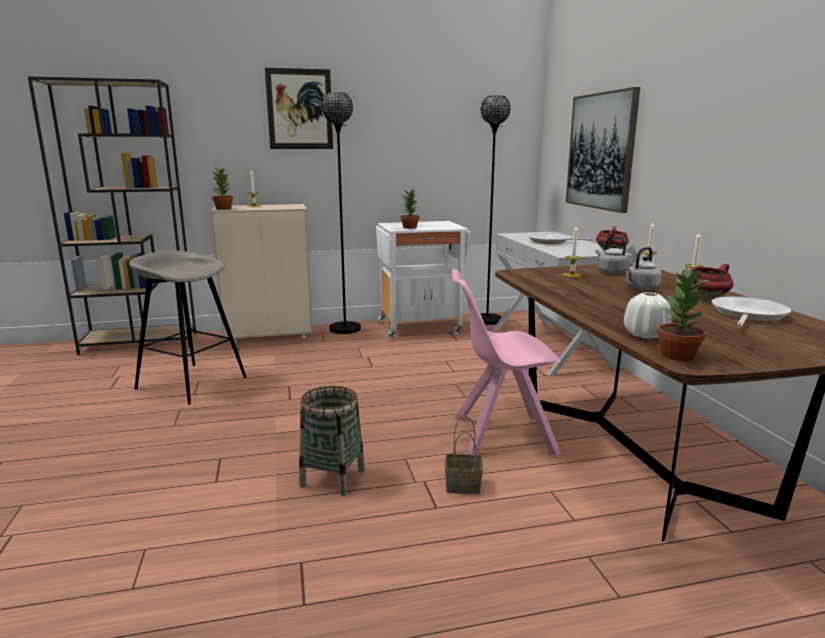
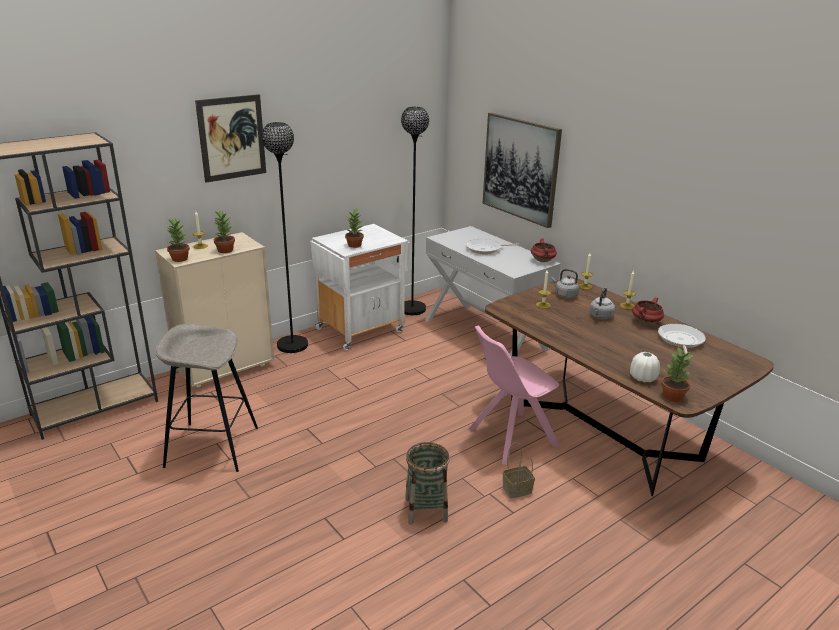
camera: 25 degrees left, 10 degrees up
none -> potted plant [213,211,235,253]

